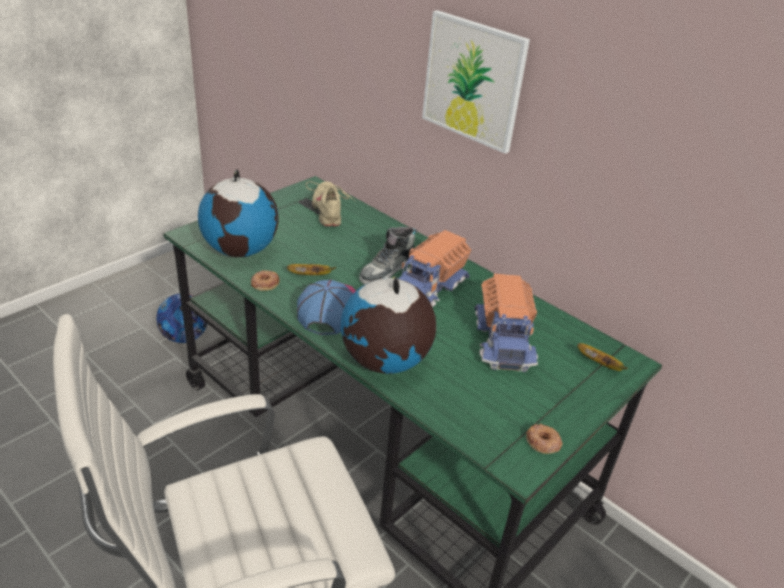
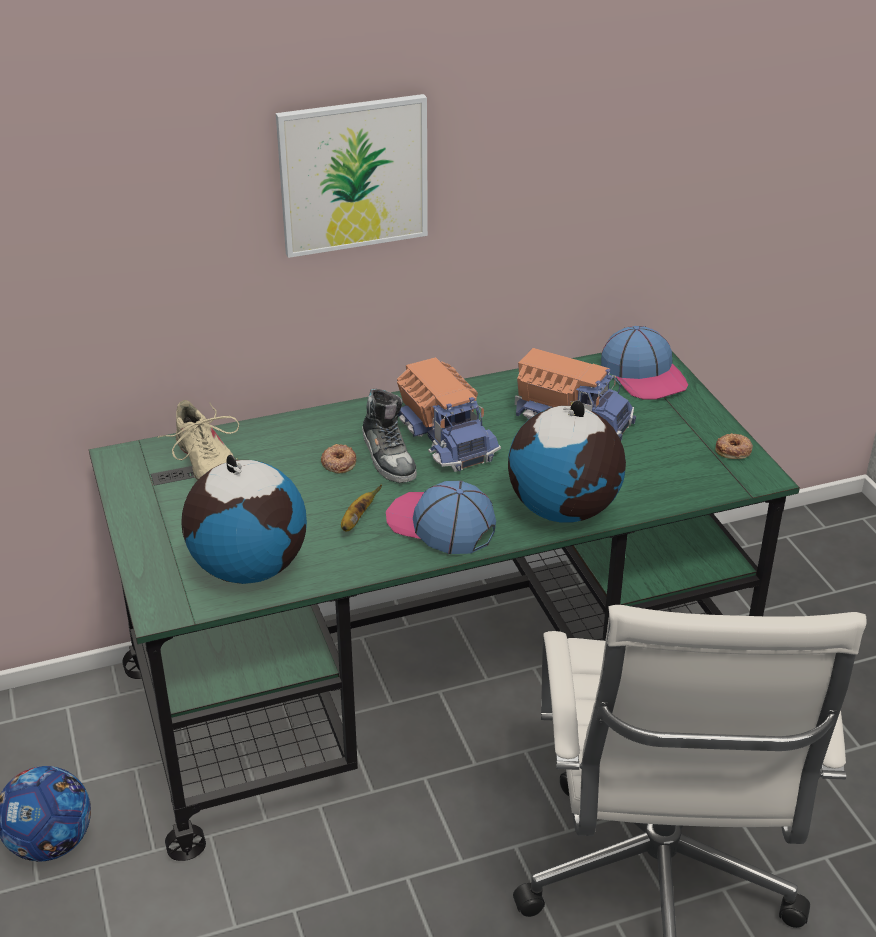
camera: 60 degrees left, 0 degrees up
donut [251,270,280,291] -> donut moved to [321,444,356,474]
beige shoe [306,181,356,226] -> beige shoe turned 135 degrees counterclockwise [157,400,239,481]
banana [577,343,628,371] -> cap [601,326,688,399]

